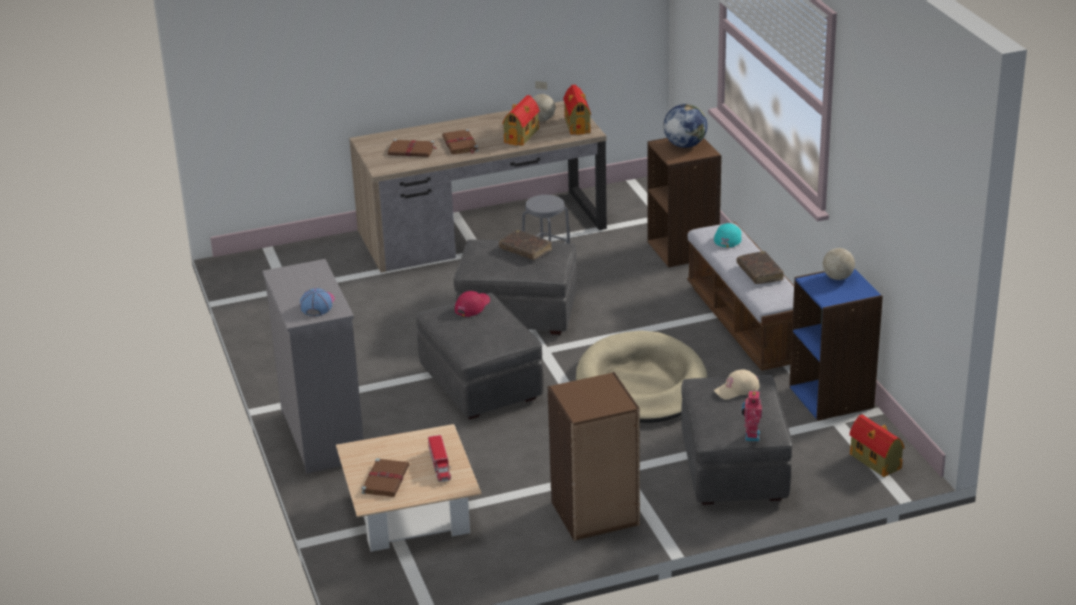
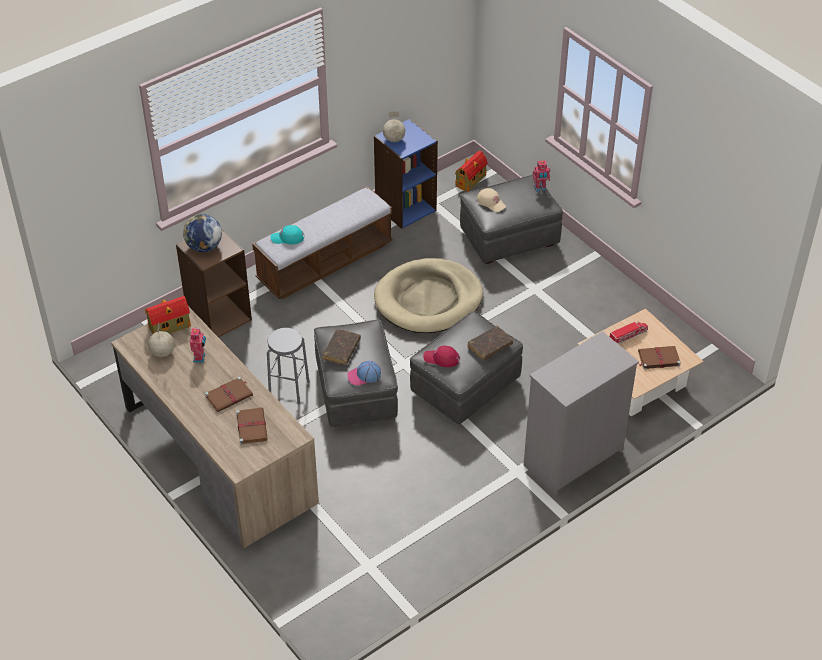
camera: 110 degrees left, 15 degrees up
cap [300,288,335,316] -> cap moved to [347,361,381,385]
toy house [502,95,539,146] -> toy robot [190,328,206,363]
brown bookcase [548,372,640,541] -> none
brown book [737,251,784,284] -> brown book moved to [468,326,513,361]

